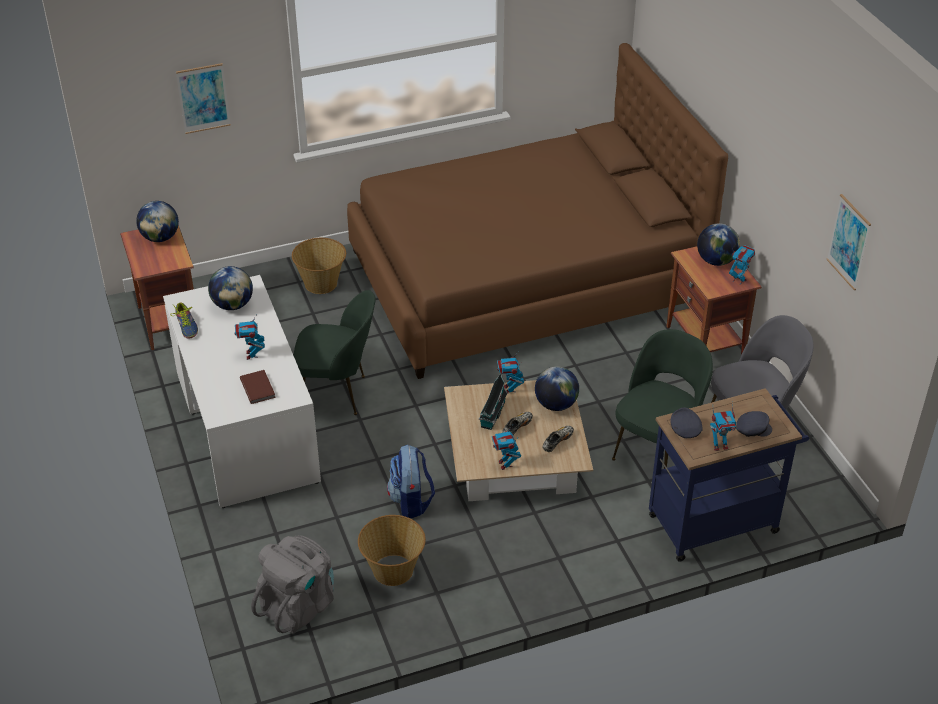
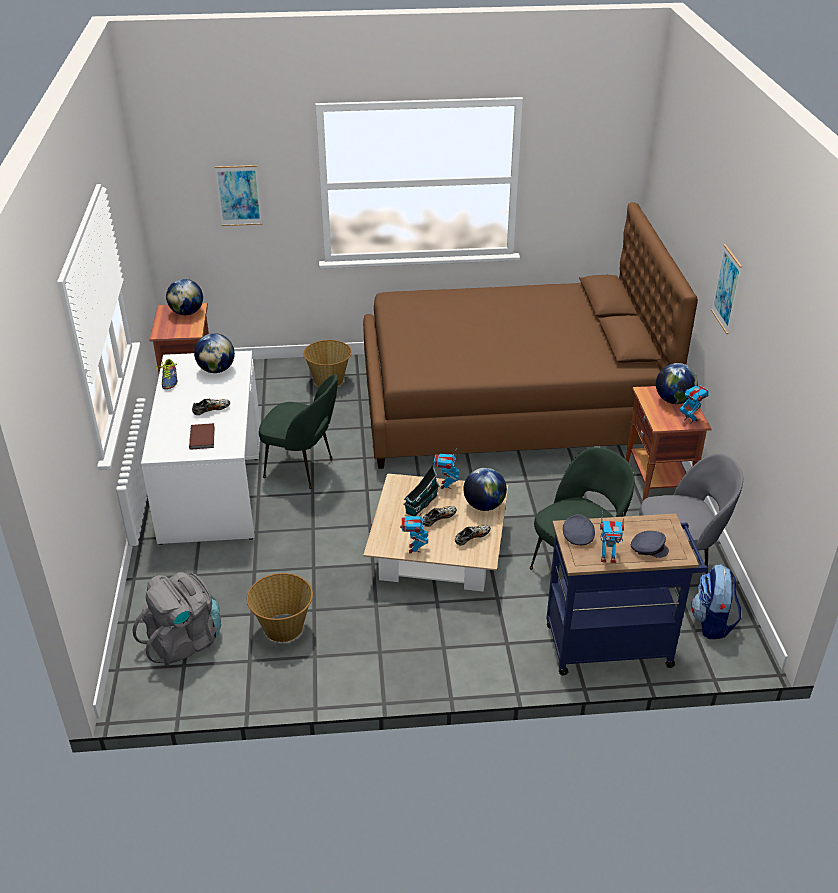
camera: 15 degrees right, 5 degrees down
toy robot [235,314,265,360] -> shoe [192,398,230,415]
backpack [387,444,435,518] -> backpack moved to [691,564,741,639]
picture [826,194,871,290] -> picture moved to [711,244,742,334]

